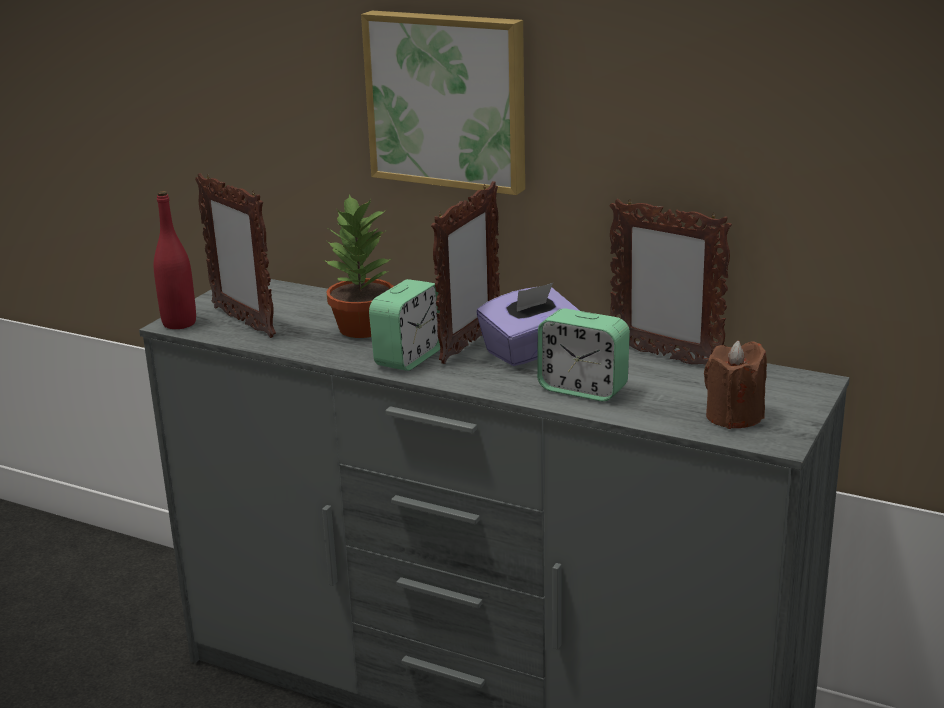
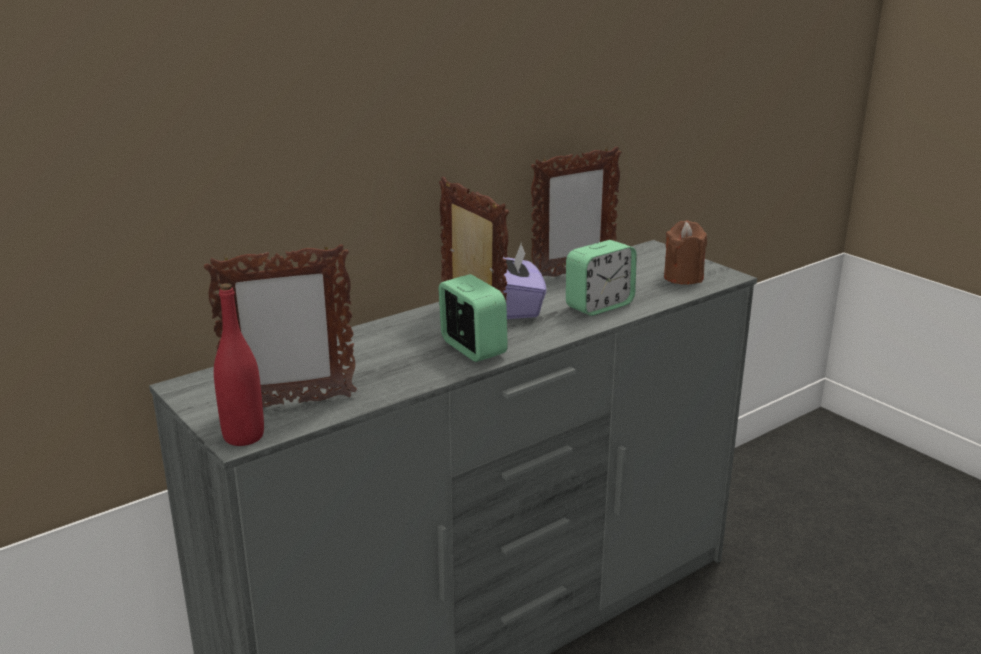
camera: 65 degrees left, 0 degrees up
potted plant [324,194,394,338] -> none
picture [361,11,525,195] -> none

